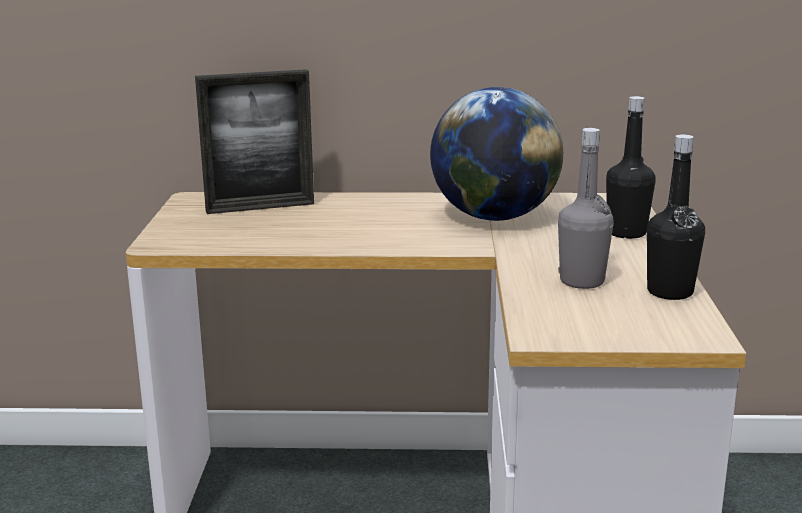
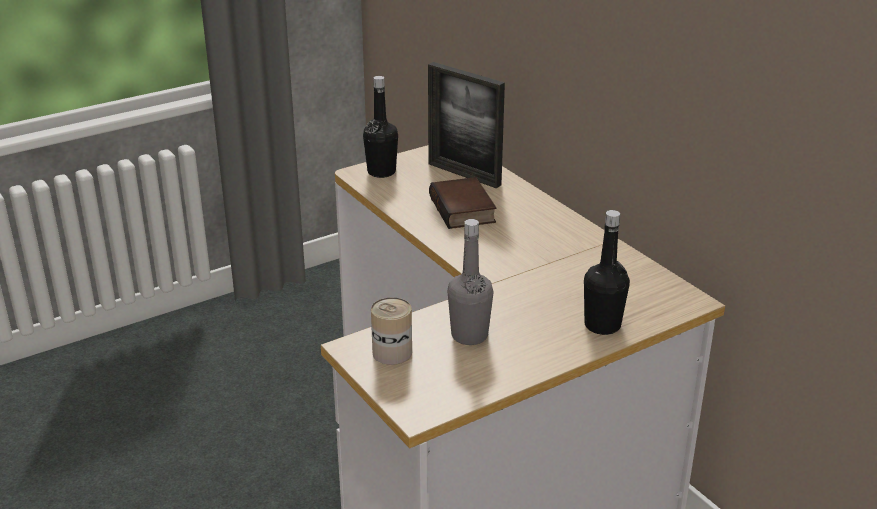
camera: 55 degrees right, 10 degrees up
globe [430,87,563,221] -> none
black bottle [647,134,705,300] -> black bottle moved to [363,76,398,178]
none -> can [371,297,412,365]
none -> book [429,177,496,229]

